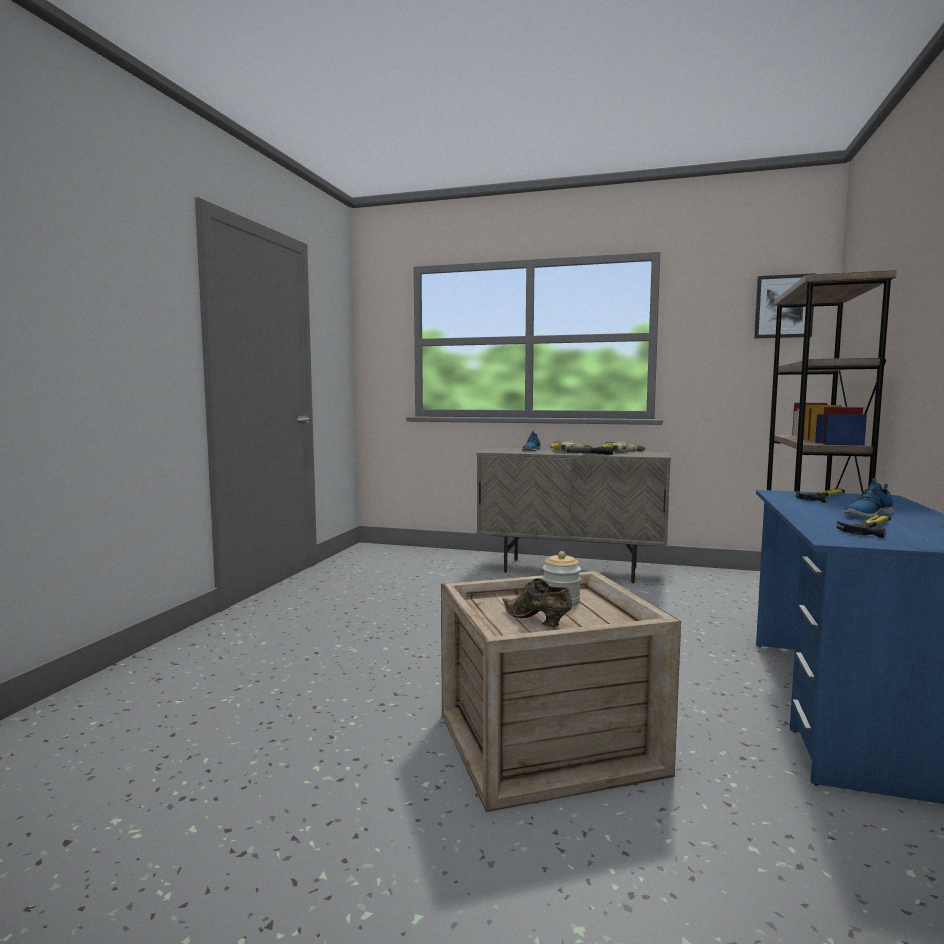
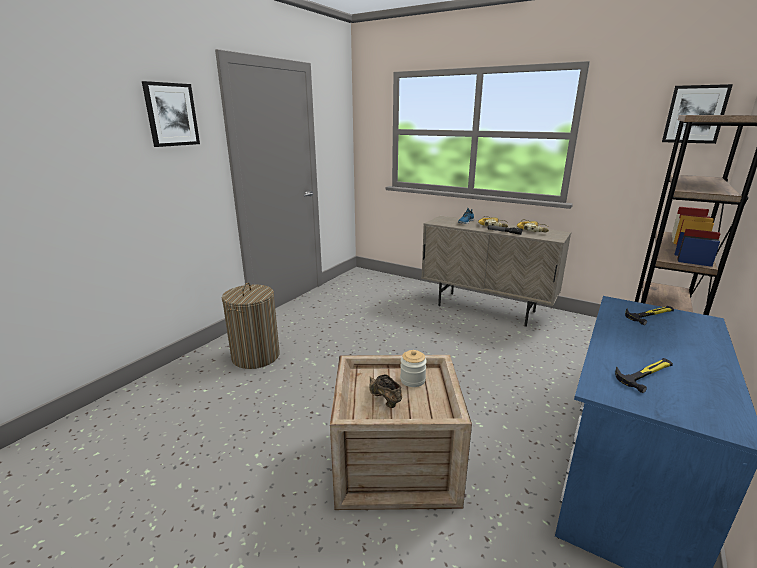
camera: 15 degrees right, 15 degrees up
shoe [844,479,894,518] -> none
none -> picture [142,81,200,147]
none -> laundry basket [222,283,280,369]

